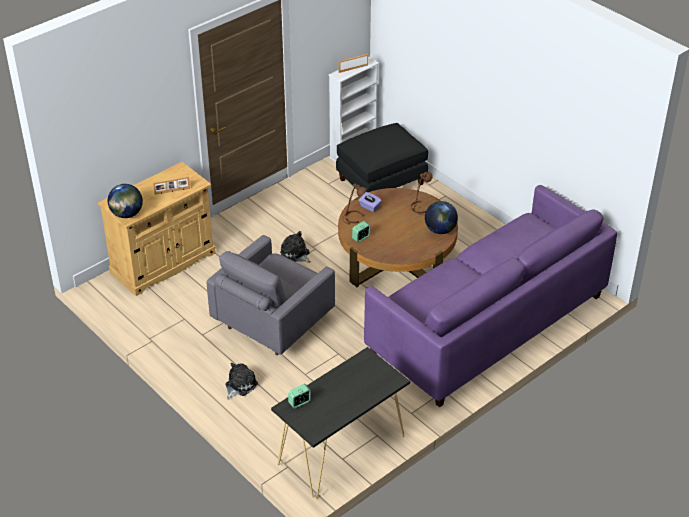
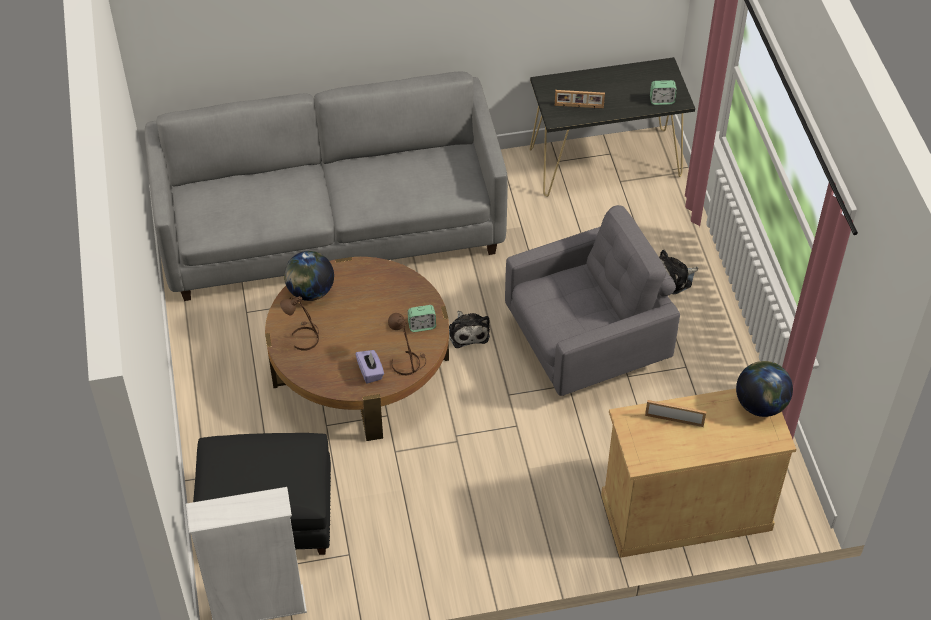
camera: 150 degrees left, 10 degrees up
plush toy [280,231,311,263] -> plush toy moved to [449,311,490,348]
picture frame [338,54,368,73] -> picture frame moved to [555,90,605,108]
purple sofa [364,185,617,407] -> grey sofa [145,71,508,301]

